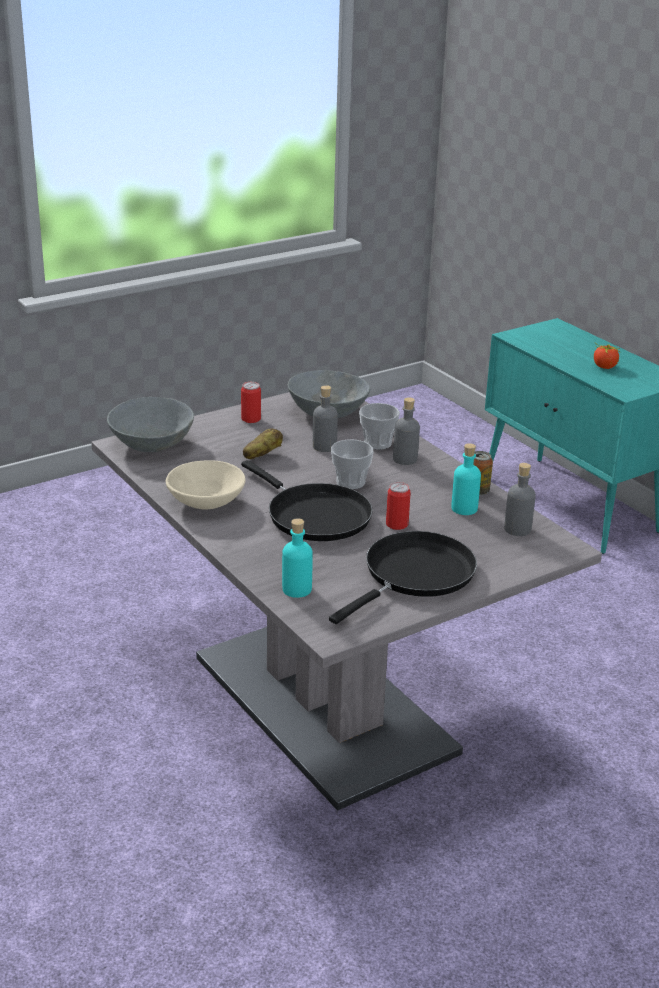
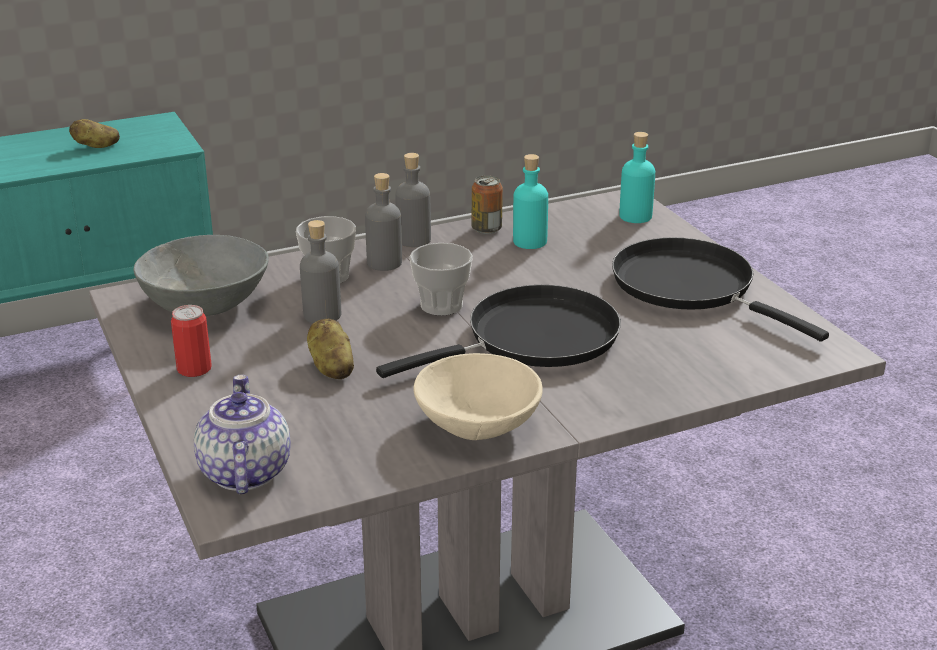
camera: 80 degrees left, 0 degrees up
grey bowl [107,397,194,452] -> teapot [194,375,291,494]
turquoise bottle [282,518,313,598] -> turquoise bottle moved to [619,132,655,223]
can [386,482,411,530] -> none
grey bottle [504,463,536,536] -> grey bottle moved to [395,153,431,247]
tomato [594,344,621,369] -> potato [69,119,120,148]

